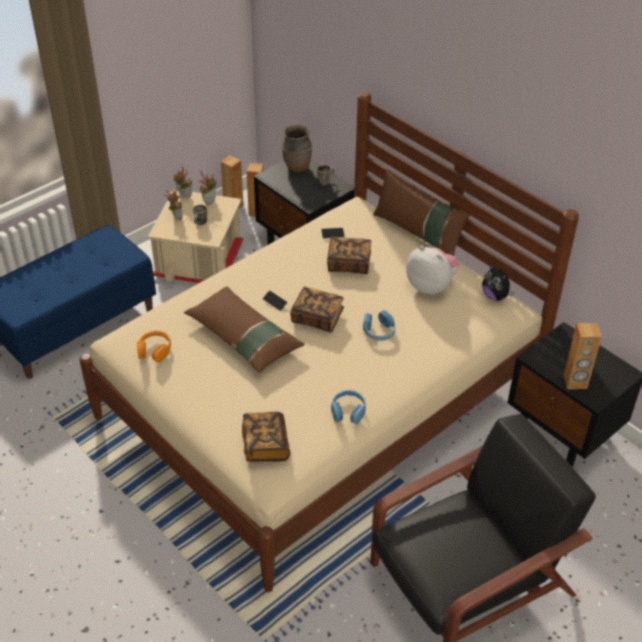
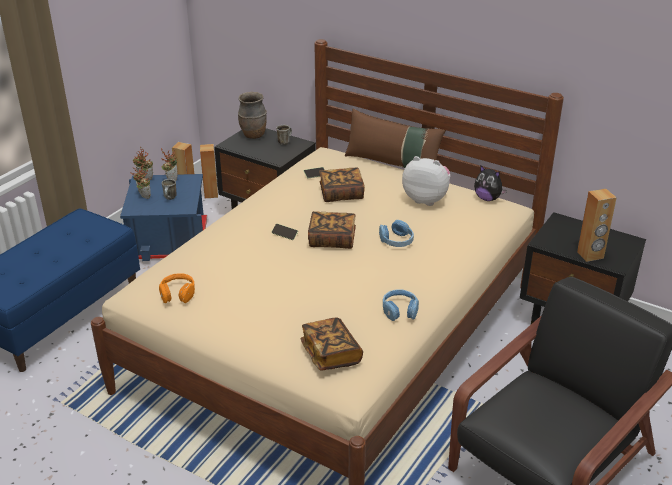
camera: 15 degrees left, 10 degrees down
beige storage box [148,189,243,283] -> blue storage box [120,174,207,261]
brown pillow [184,286,305,373] -> none

